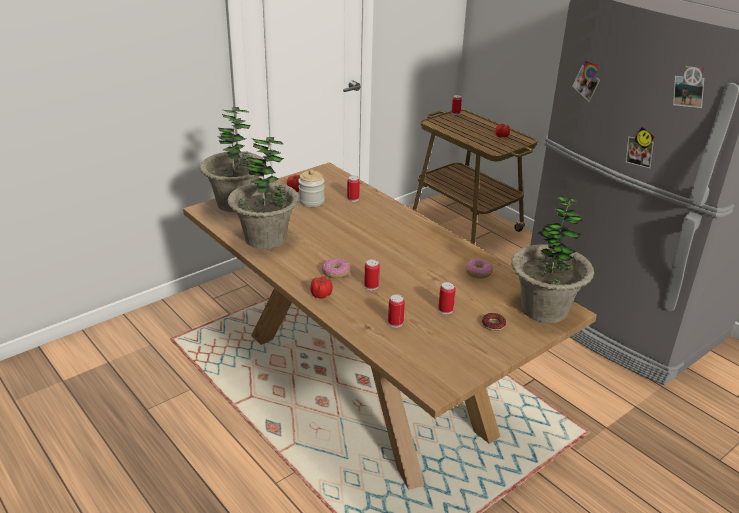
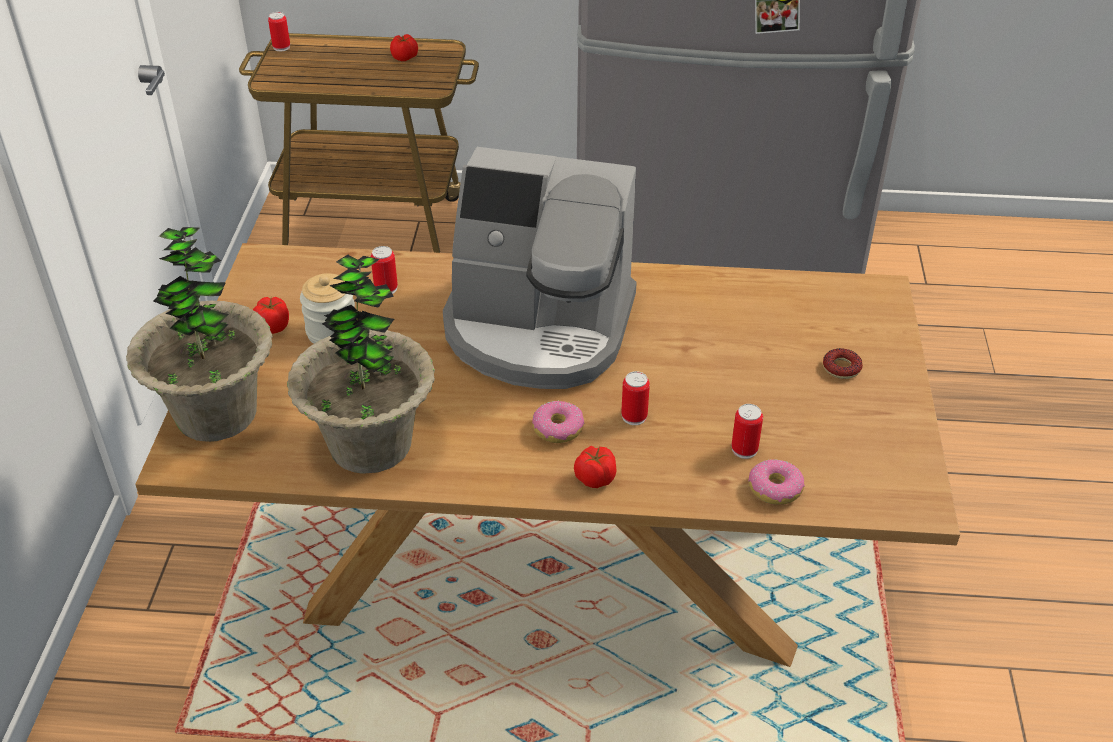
camera: 45 degrees left, 10 degrees up
can [438,282,456,314] -> none
donut [465,258,493,279] -> donut moved to [748,459,805,505]
potted plant [511,195,594,323] -> none
none -> coffee machine [443,147,637,389]

